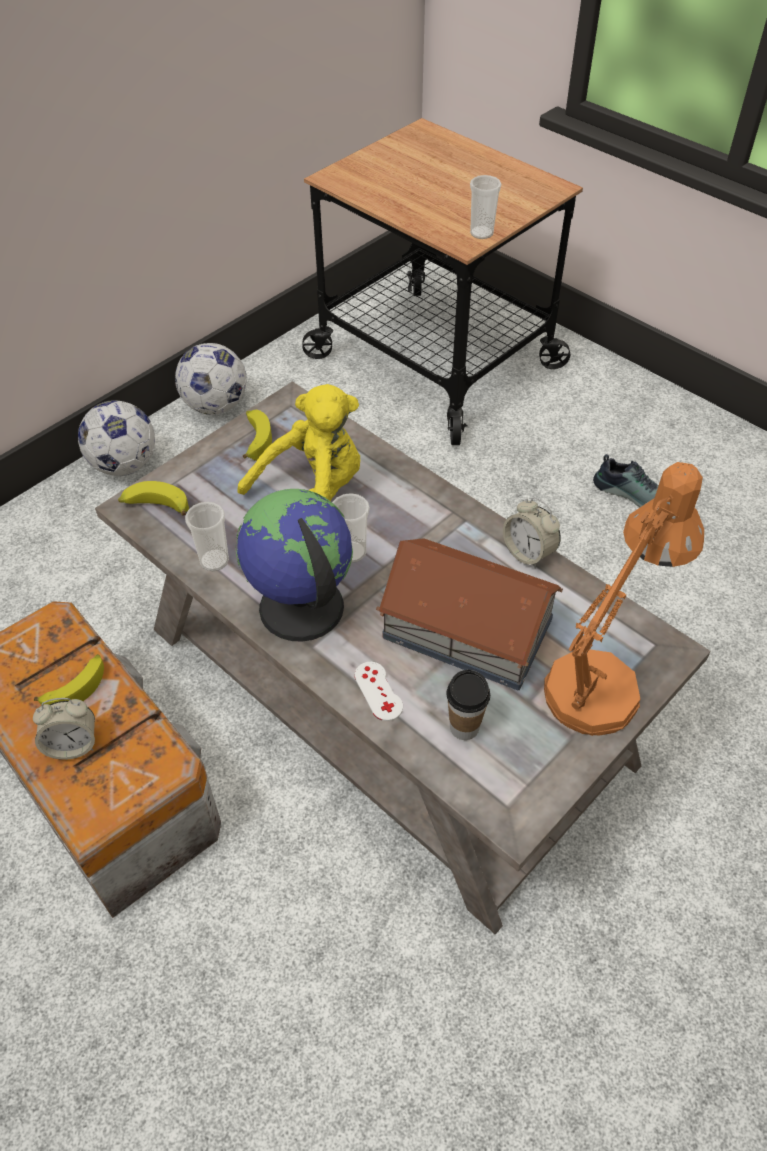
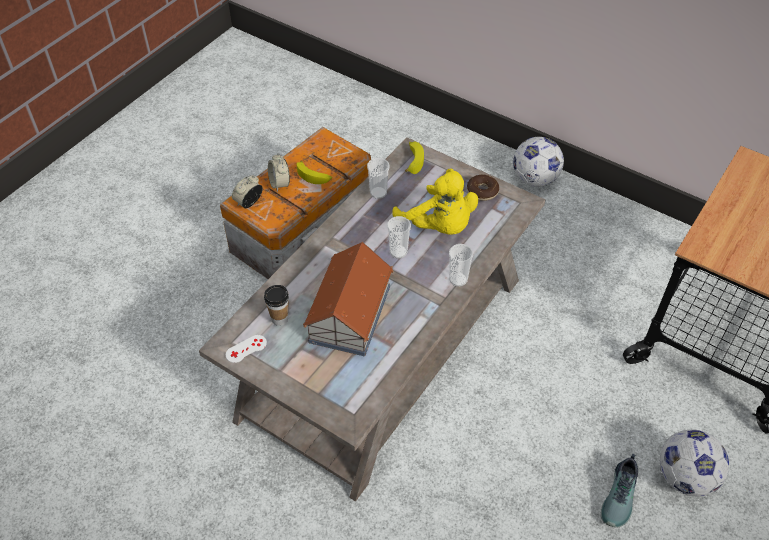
camera: 80 degrees right, 0 degrees up
football [175,343,247,415] -> football moved to [660,430,729,497]
globe [236,489,353,641] -> none
banana [243,410,272,461] -> donut [467,175,499,201]
white game controller [355,662,403,721] -> white game controller moved to [226,335,267,363]
cup [470,175,501,239] -> cup moved to [449,244,473,287]
alarm clock [503,497,561,569] -> alarm clock moved to [232,175,263,208]
orange table lamp [544,462,704,736] -> none

